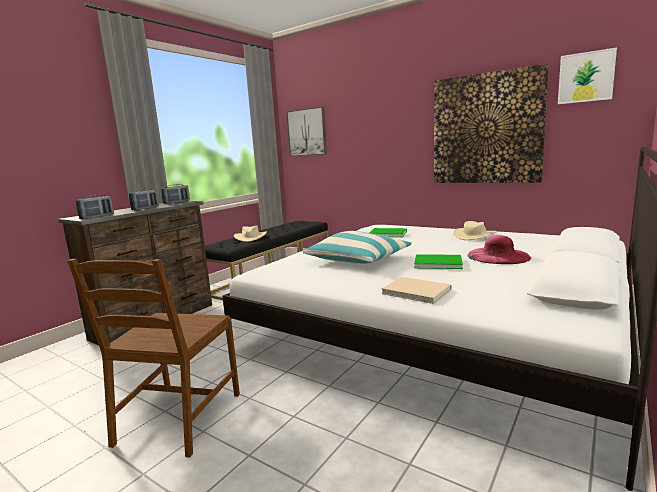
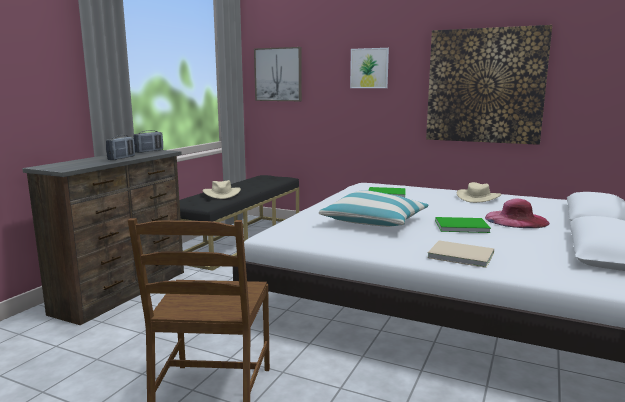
camera: 10 degrees left, 0 degrees up
radio [76,195,114,219] -> none
picture [558,47,617,104] -> picture moved to [350,48,389,88]

